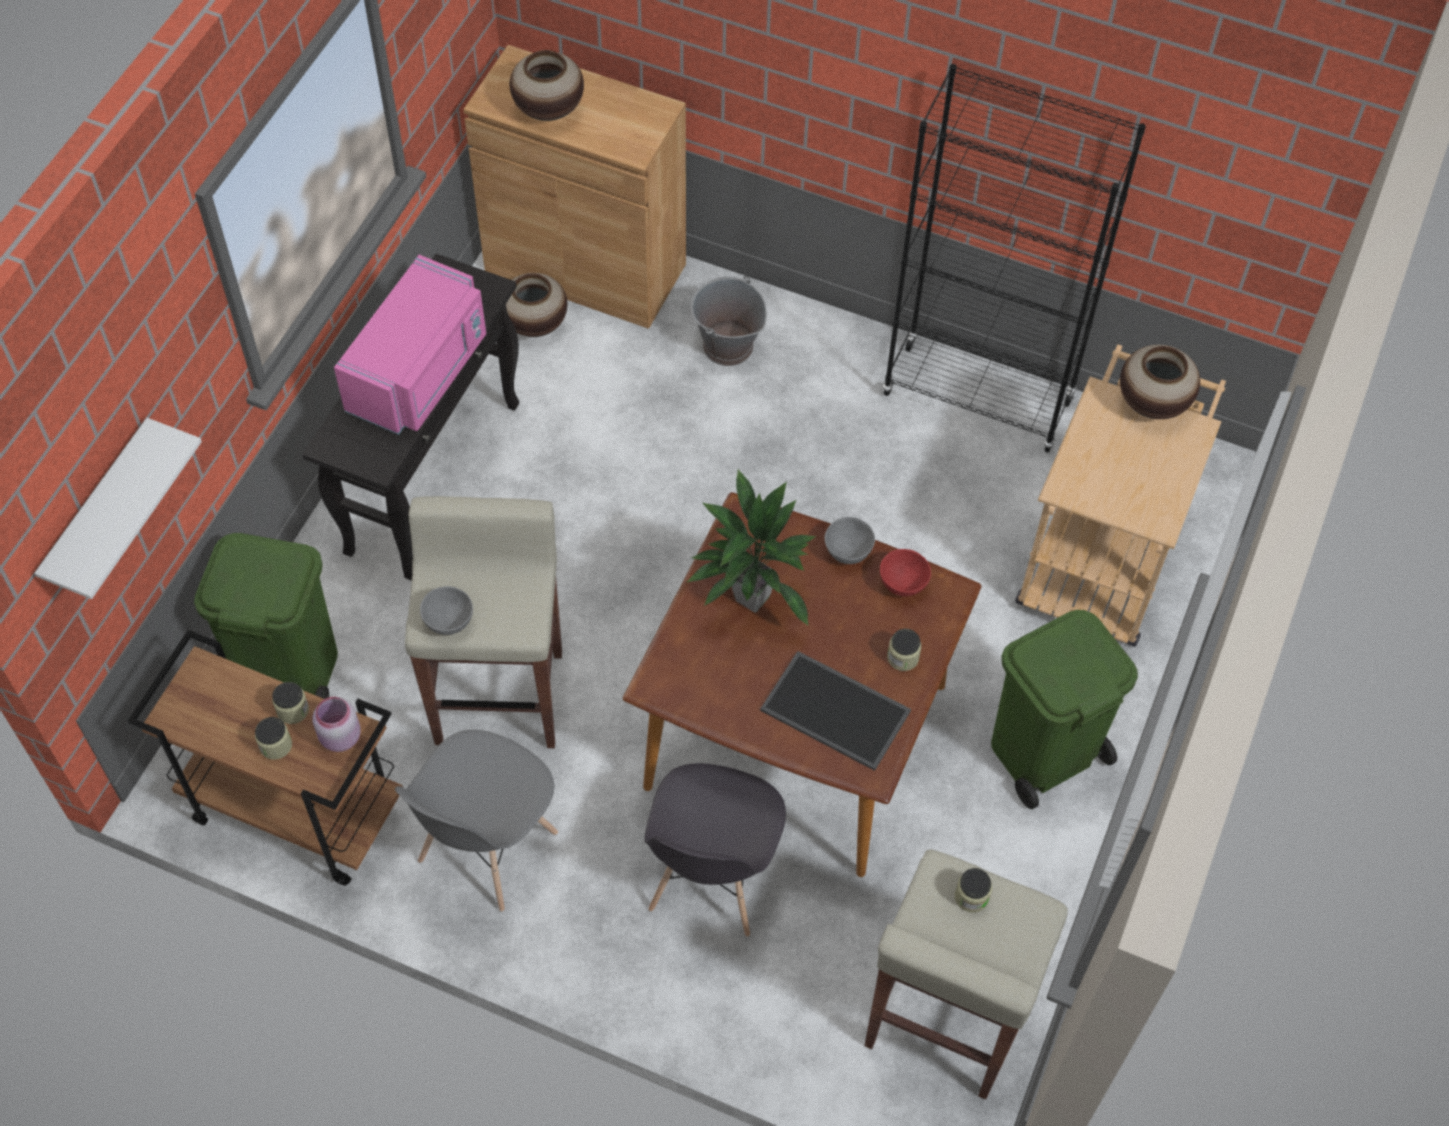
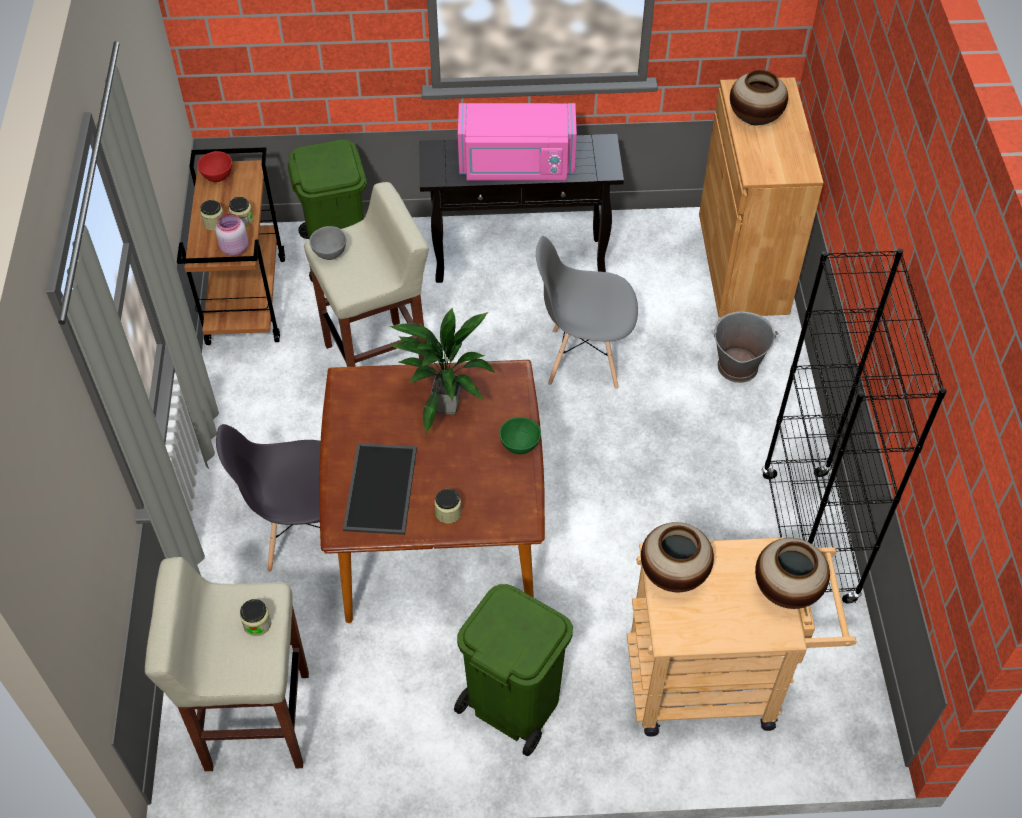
camera: 65 degrees right, 5 degrees down
white shelf [35,418,202,599] -> none
grey chair [395,730,558,912] -> grey chair moved to [536,236,638,389]
vase [506,273,567,337] -> vase moved to [641,522,714,592]
grey bowl [825,517,875,564] -> green bowl [500,417,541,454]
red bowl [880,549,931,597] -> red bowl moved to [197,151,232,182]

